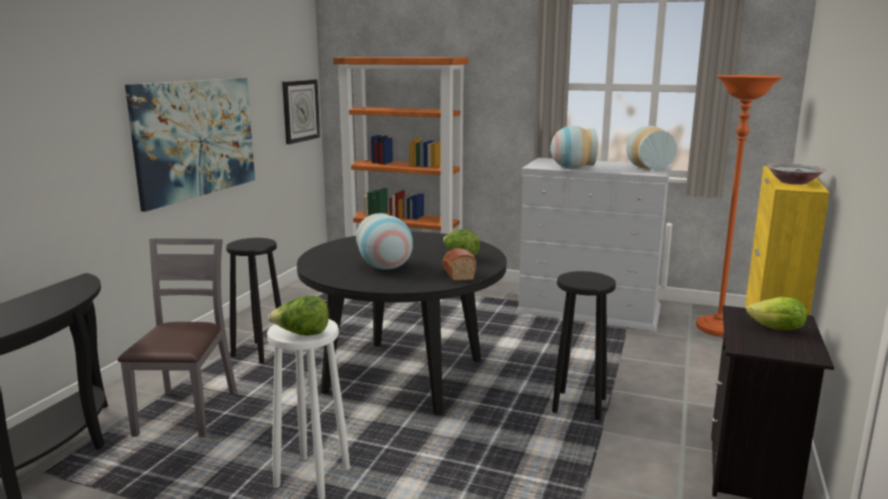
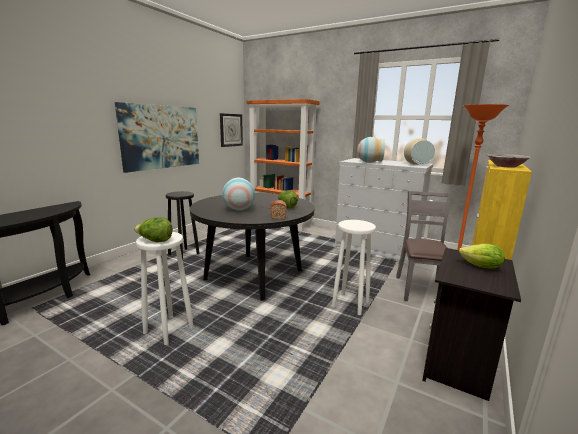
camera: 10 degrees right, 0 degrees up
grey chair [118,238,238,438] -> grey chair moved to [396,191,451,301]
black stool [552,271,616,420] -> white stool [332,220,376,315]

